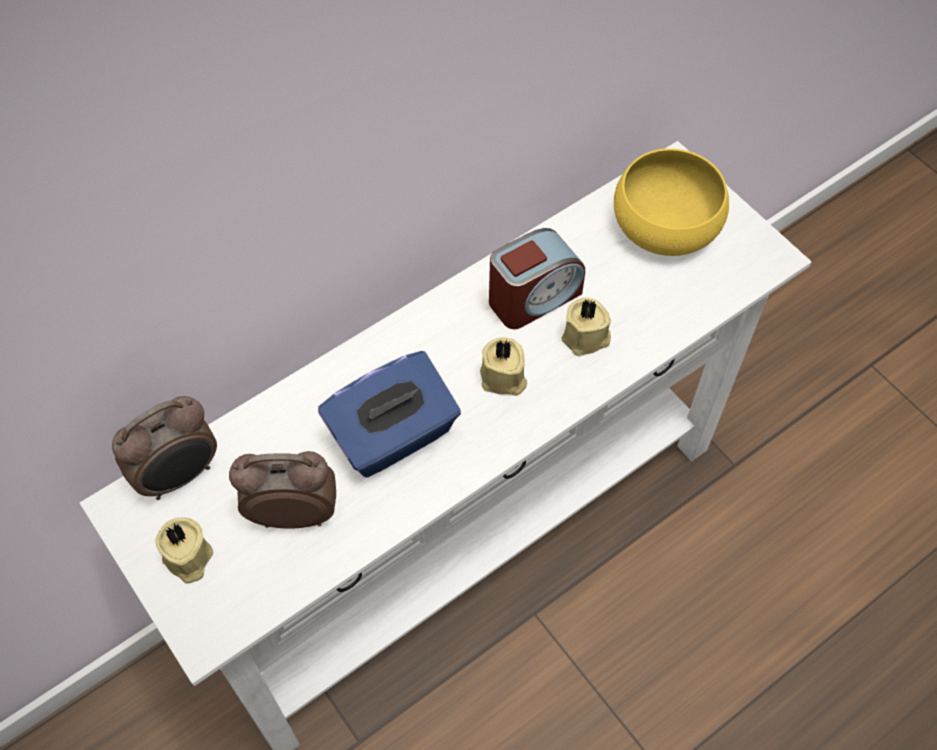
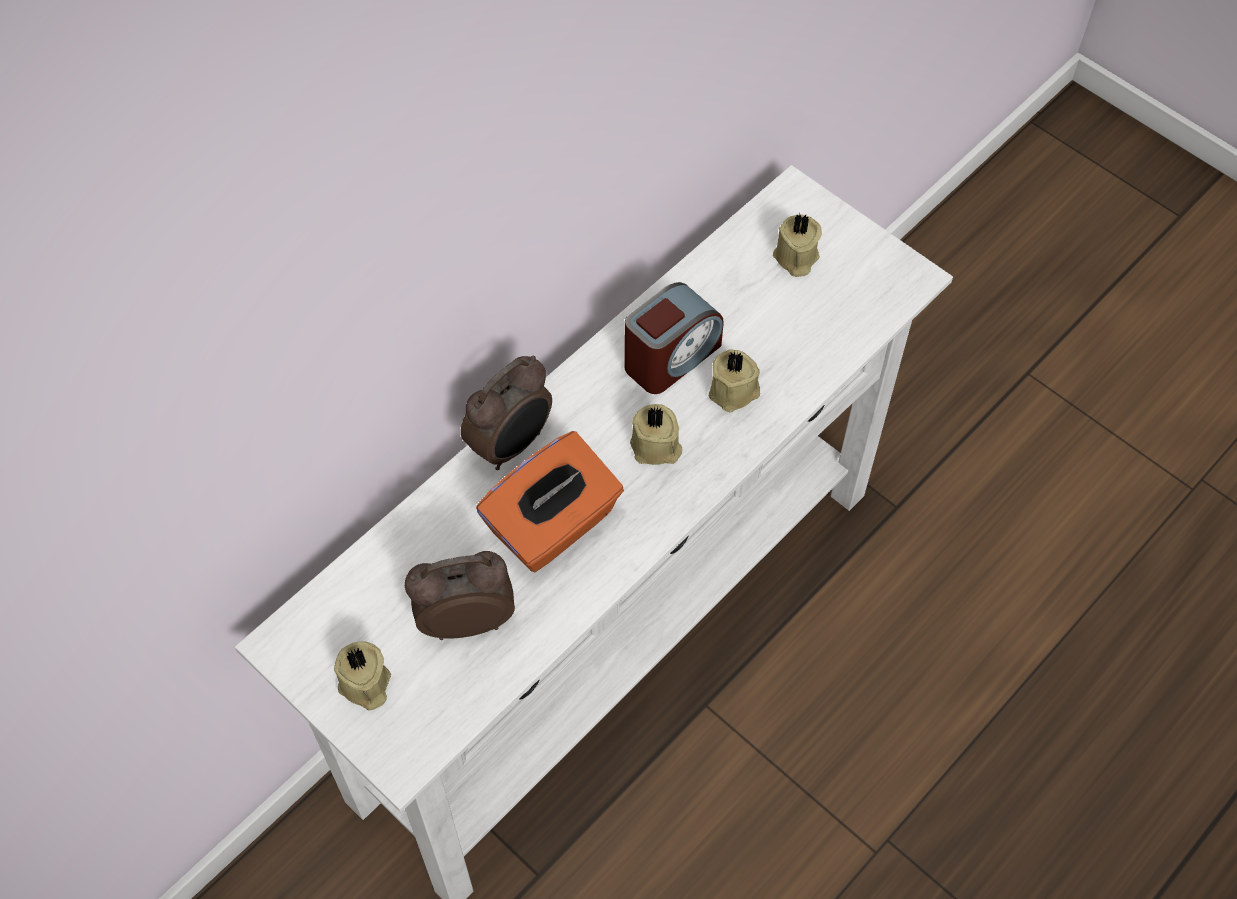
camera: 10 degrees left, 0 degrees up
alarm clock [112,396,217,500] -> alarm clock moved to [461,356,552,470]
blue tissue box [318,351,461,478] -> orange tissue box [476,431,624,572]
yellow bowl [614,148,729,256] -> beige candle [773,213,822,277]

